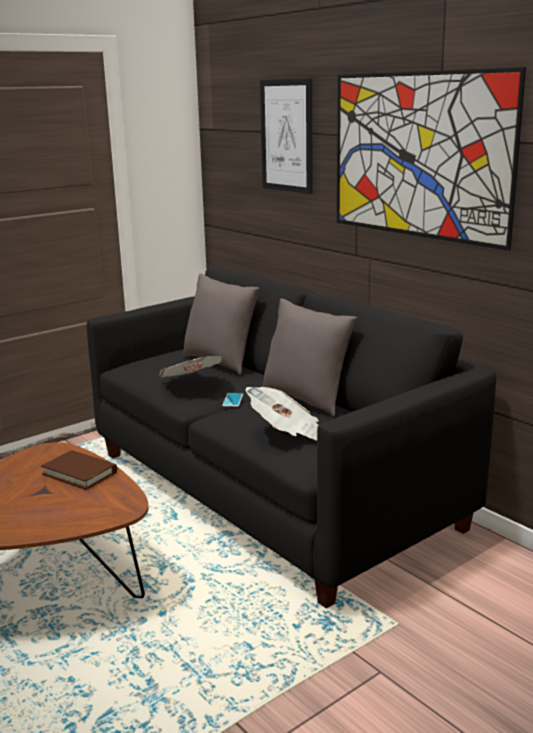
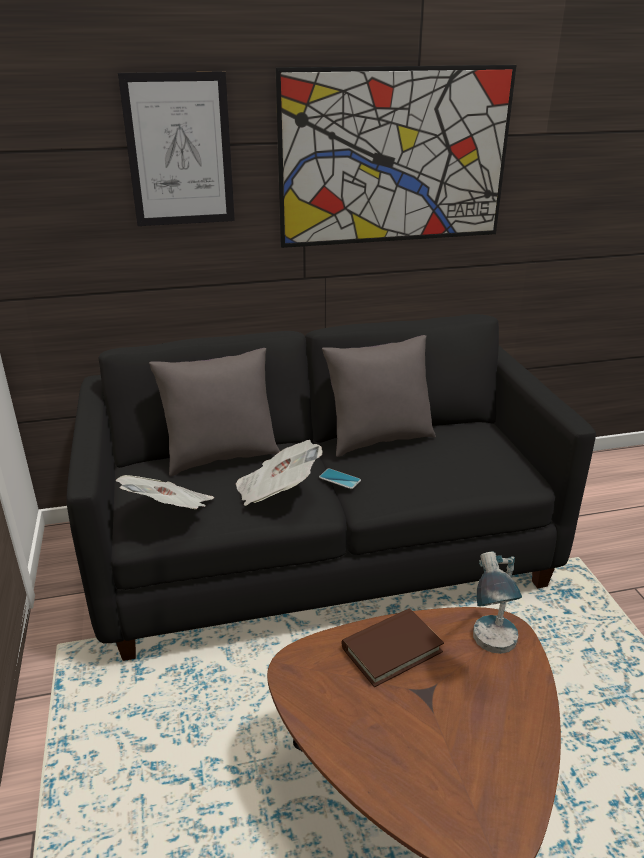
camera: 65 degrees left, 10 degrees up
newspaper [245,387,318,440] -> newspaper moved to [116,475,214,509]
none -> table lamp [473,552,522,654]

